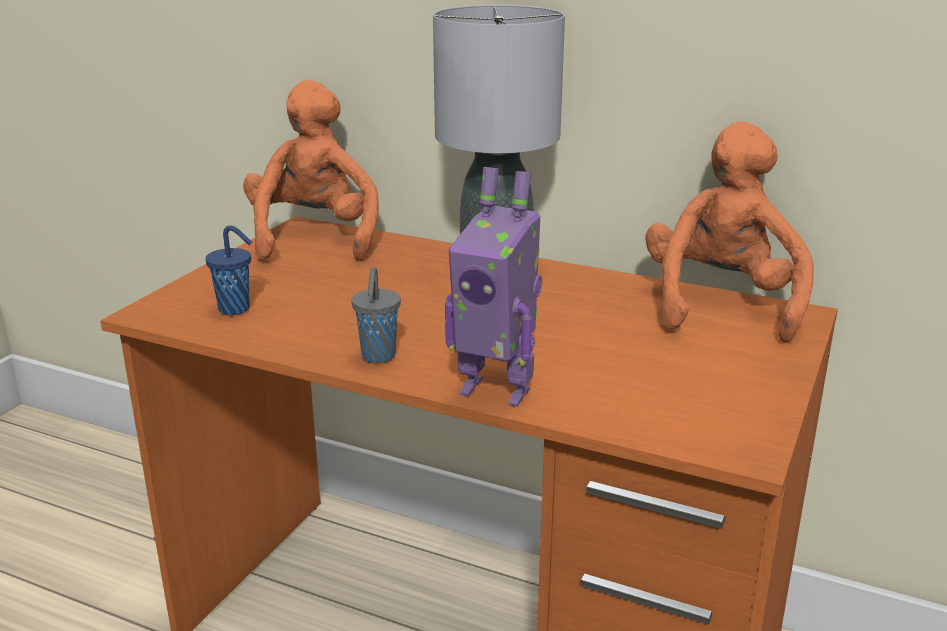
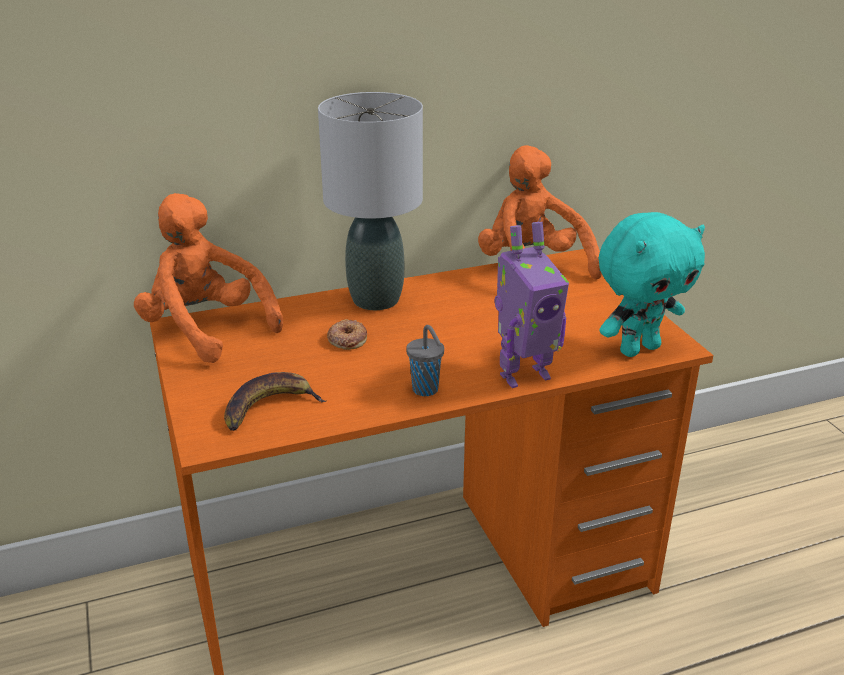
camera: 45 degrees left, 5 degrees up
blue cup [205,225,253,315] -> banana [224,372,326,431]
none -> donut [327,319,367,350]
none -> turquoise plush toy [599,212,705,357]

